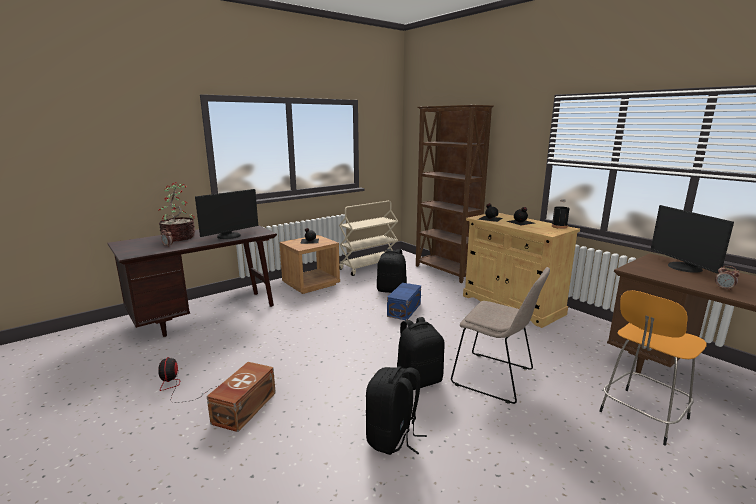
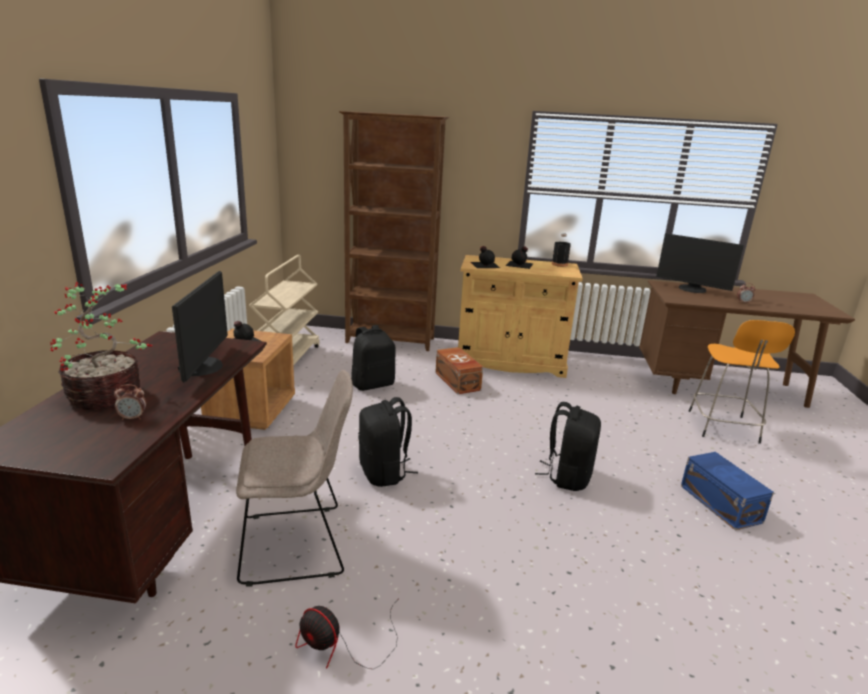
camera: 45 degrees left, 5 degrees up
brown storage box [207,362,276,432] -> brown storage box moved to [435,347,483,394]
black backpack [366,366,427,455] -> black backpack moved to [358,397,418,487]
blue storage box [387,283,421,320] -> blue storage box moved to [681,452,774,531]
beige chair [451,267,550,404] -> beige chair moved to [236,370,353,587]

